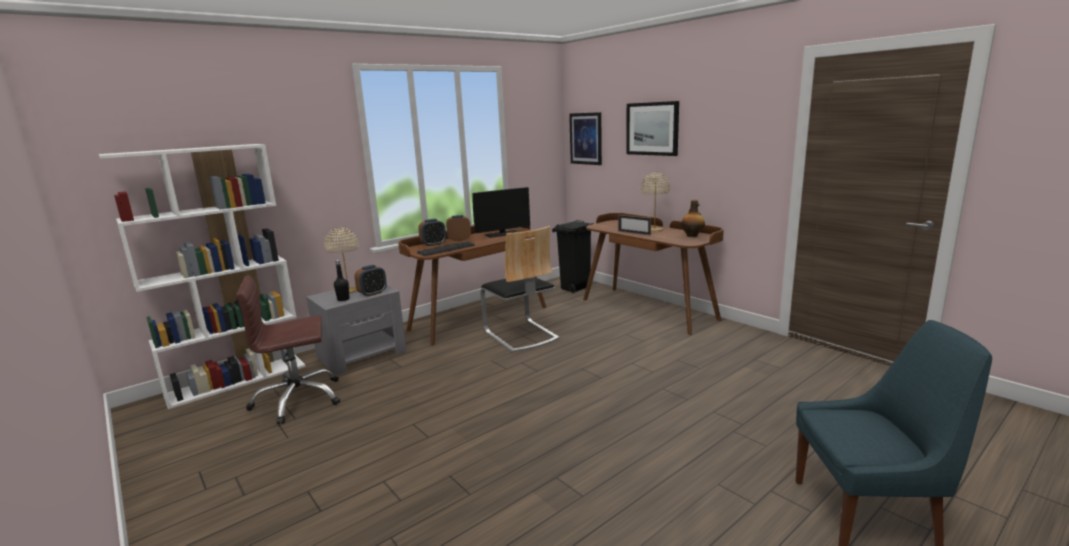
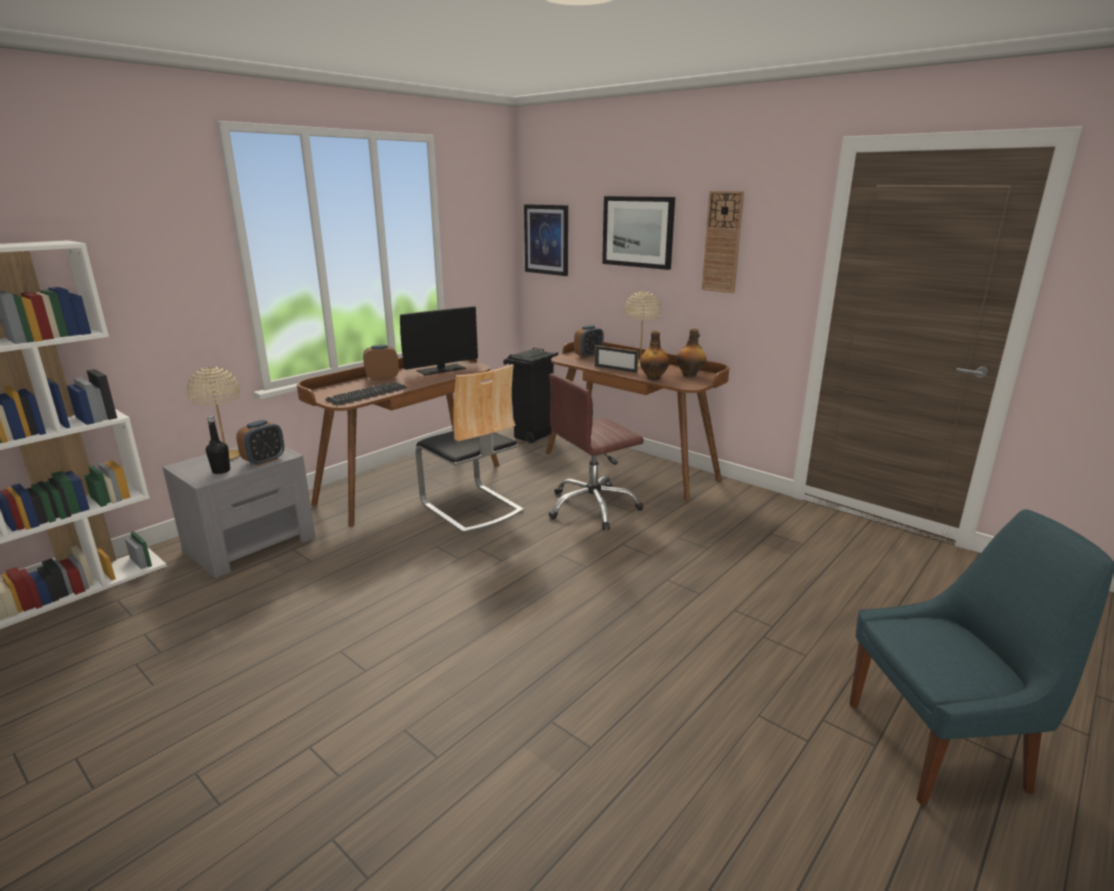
camera: 10 degrees left, 5 degrees up
brown office chair [236,275,340,424] -> brown office chair moved to [549,373,644,530]
alarm clock [418,219,446,246] -> alarm clock moved to [574,325,604,358]
none -> bottle [640,331,669,380]
none -> wall clock [702,191,744,293]

